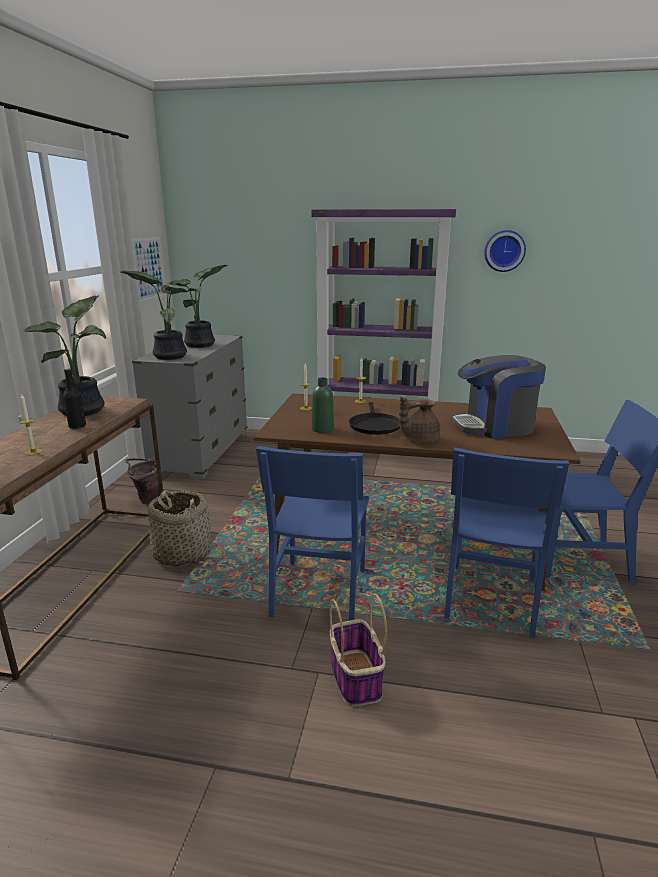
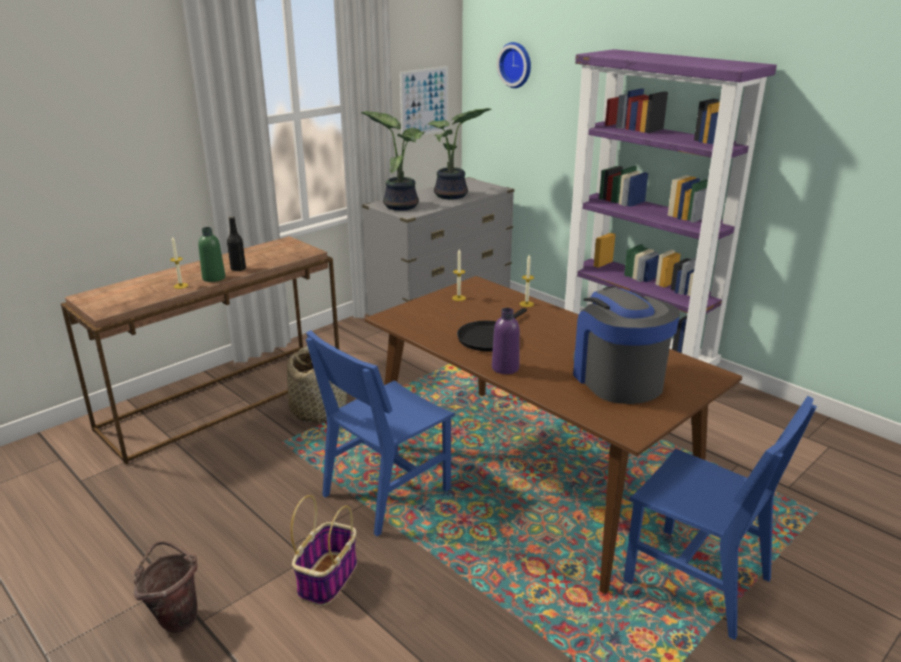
camera: 35 degrees right, 5 degrees up
potted plant [23,296,106,416] -> none
brown bucket [125,458,160,504] -> brown bucket moved to [134,541,198,633]
green bottle [311,378,334,433] -> green bottle moved to [198,227,225,282]
brown teapot [399,397,440,443] -> purple bottle [492,308,520,374]
blue chair [444,447,569,638] -> none
coffee machine [450,355,546,439] -> coffee machine turned 45 degrees clockwise [573,286,680,404]
wall clock [484,230,526,272] -> wall clock moved to [497,42,531,88]

